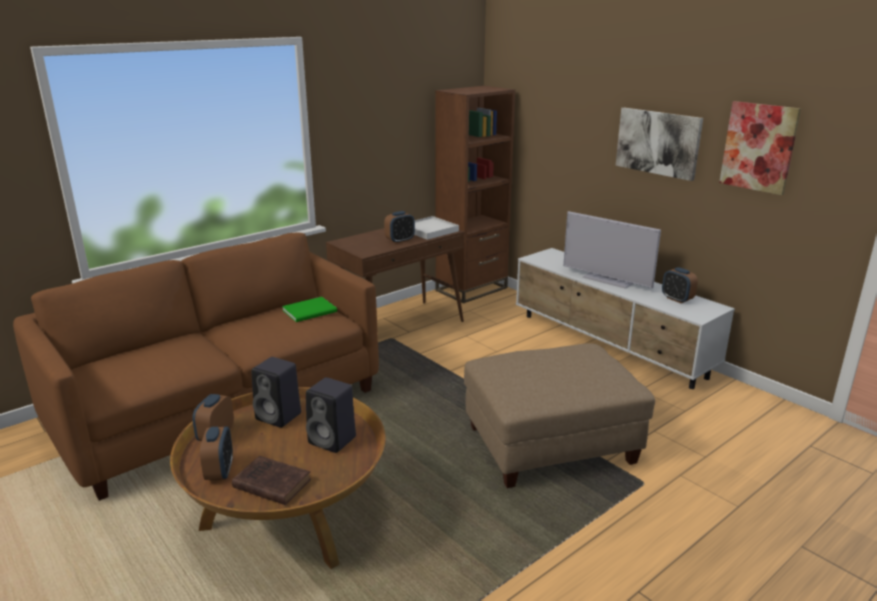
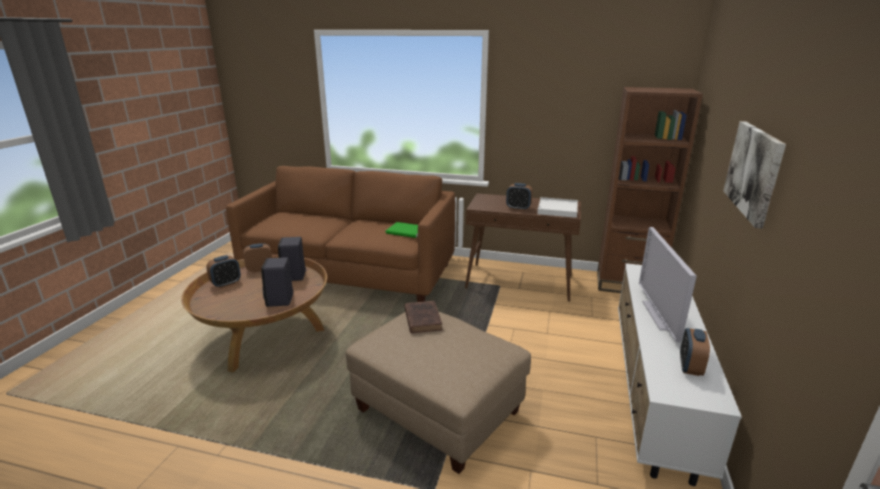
camera: 55 degrees right, 0 degrees up
brown book [232,456,311,505] -> brown book moved to [404,301,443,333]
picture [719,101,801,195] -> none

